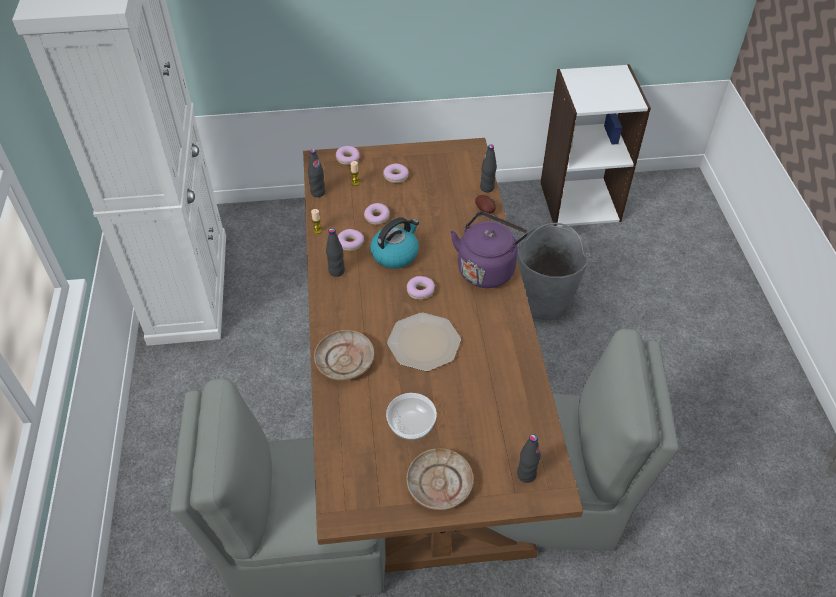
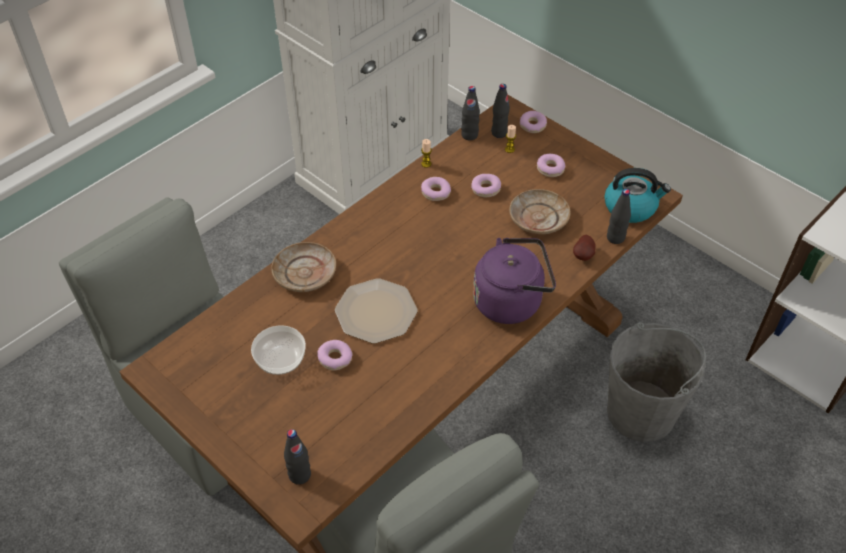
camera: 50 degrees right, 0 degrees up
black bottle [326,228,345,277] -> black bottle moved to [491,84,510,138]
kettle [370,217,419,269] -> kettle moved to [604,168,671,223]
beige plate [406,448,474,510] -> beige plate moved to [509,189,571,234]
donut [407,276,435,300] -> donut moved to [317,340,353,371]

